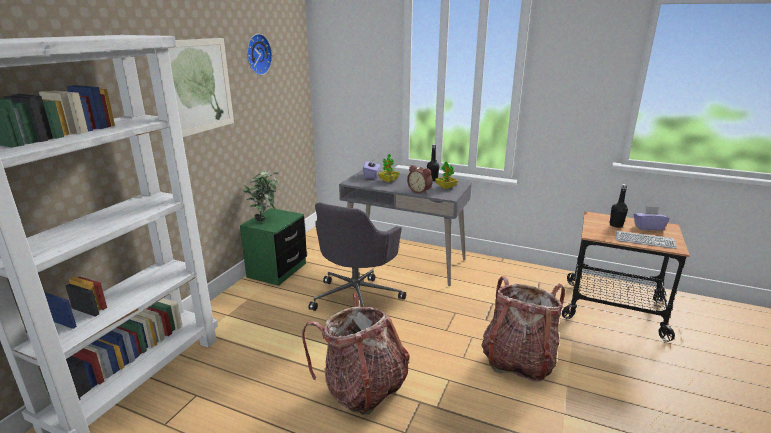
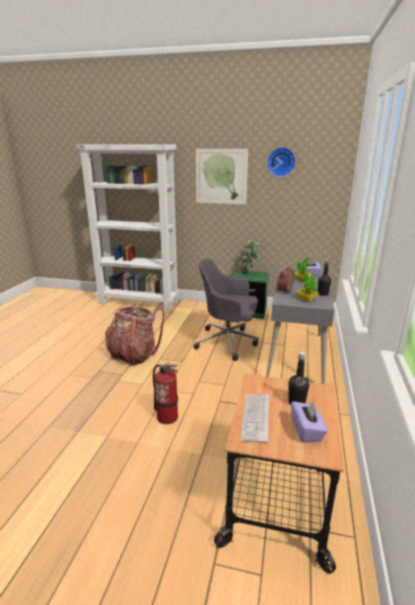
camera: 80 degrees right, 0 degrees up
backpack [482,276,565,381] -> fire extinguisher [153,362,178,424]

